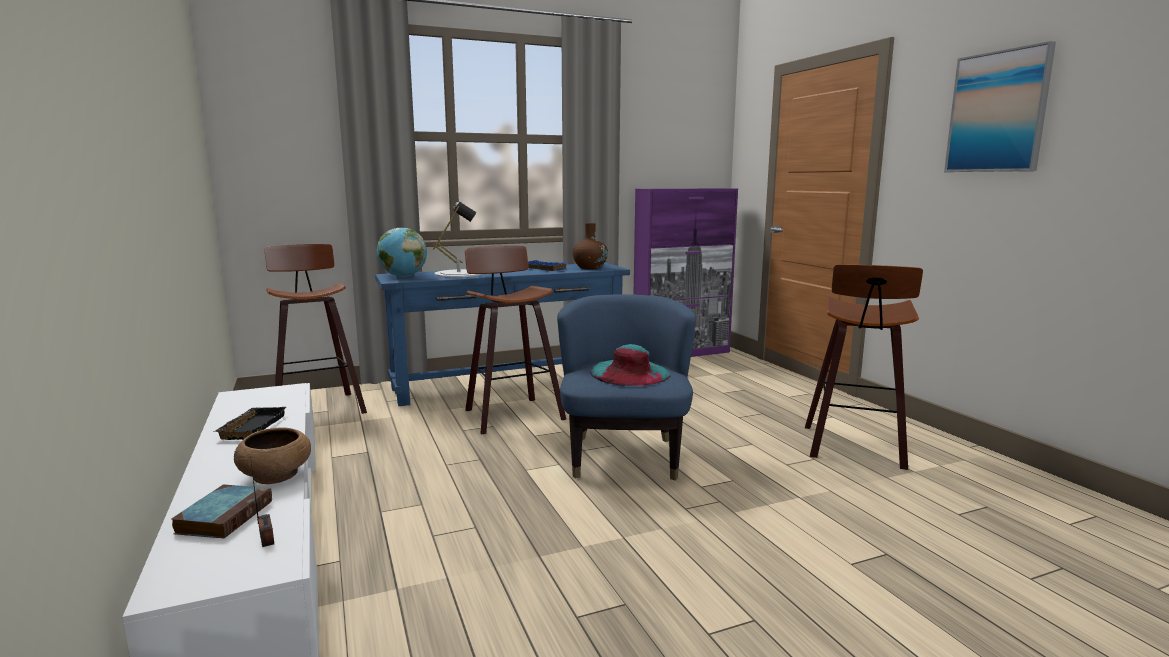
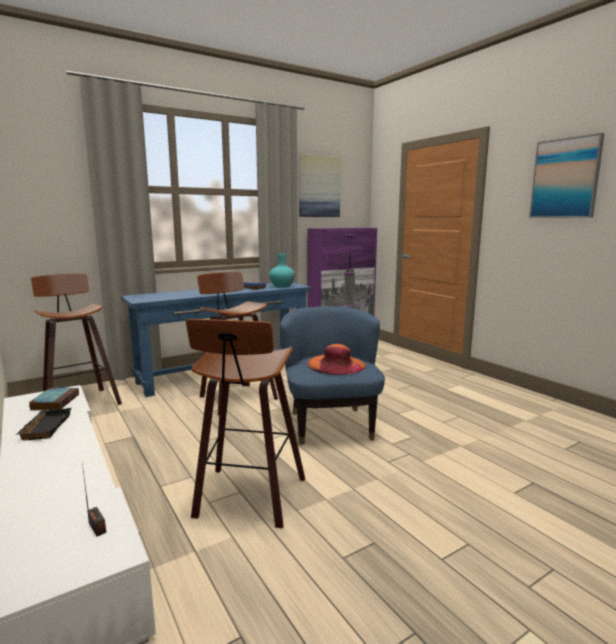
camera: 10 degrees left, 0 degrees up
book [171,484,272,539] -> book moved to [29,388,79,411]
brown bowl [234,427,311,484] -> none
globe [377,228,427,277] -> none
white table lamp [433,202,481,278] -> none
brown vase [572,223,608,269] -> turquoise vase [269,254,295,288]
turquoise hat [590,344,671,386] -> orange hat [307,344,366,375]
stool [805,264,923,470] -> stool moved to [186,319,305,528]
none -> picture [299,154,341,217]

